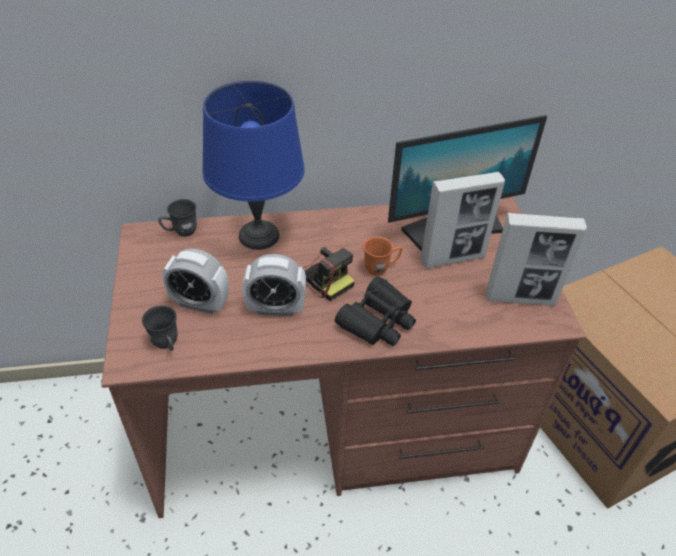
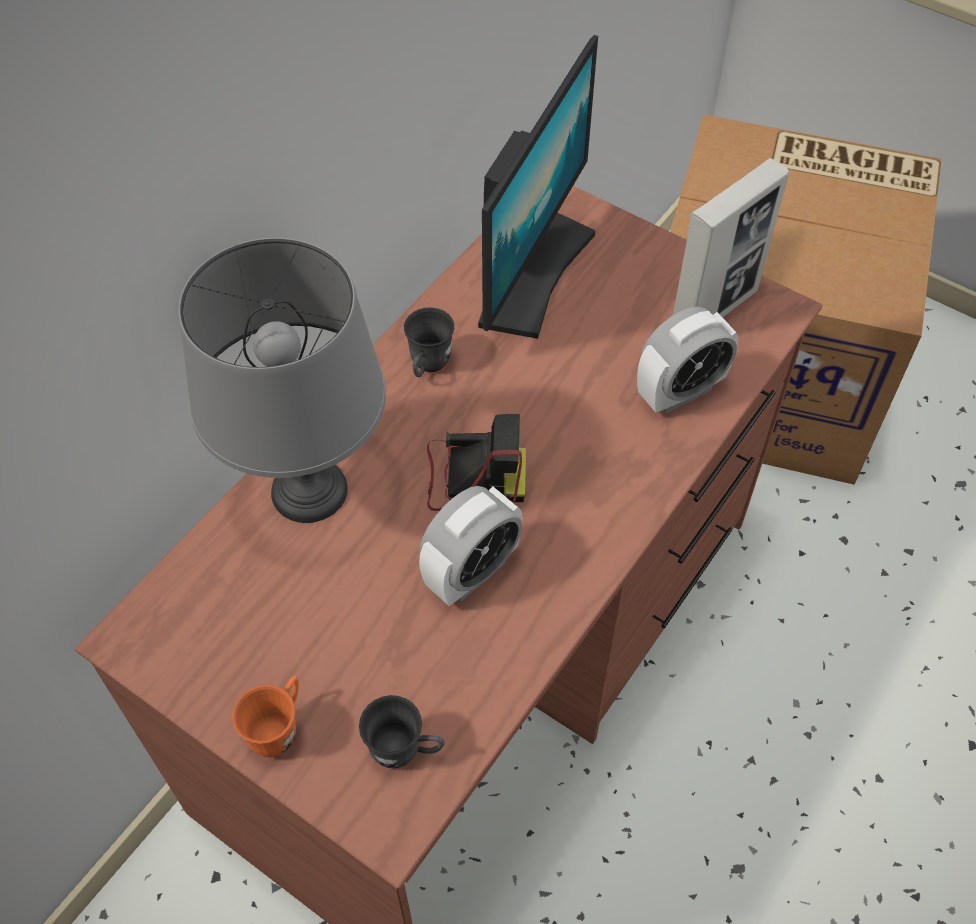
camera: 45 degrees left, 10 degrees up
grey mug [158,199,197,237] -> grey mug moved to [404,307,454,377]
alarm clock [162,248,229,314] -> alarm clock moved to [637,307,738,413]
blue table lamp [202,80,305,250] -> grey table lamp [179,238,386,523]
black binoculars [335,276,416,346] -> none
orange mug [363,236,403,276] -> orange mug moved to [232,676,299,758]
picture frame [420,172,505,268] -> none

